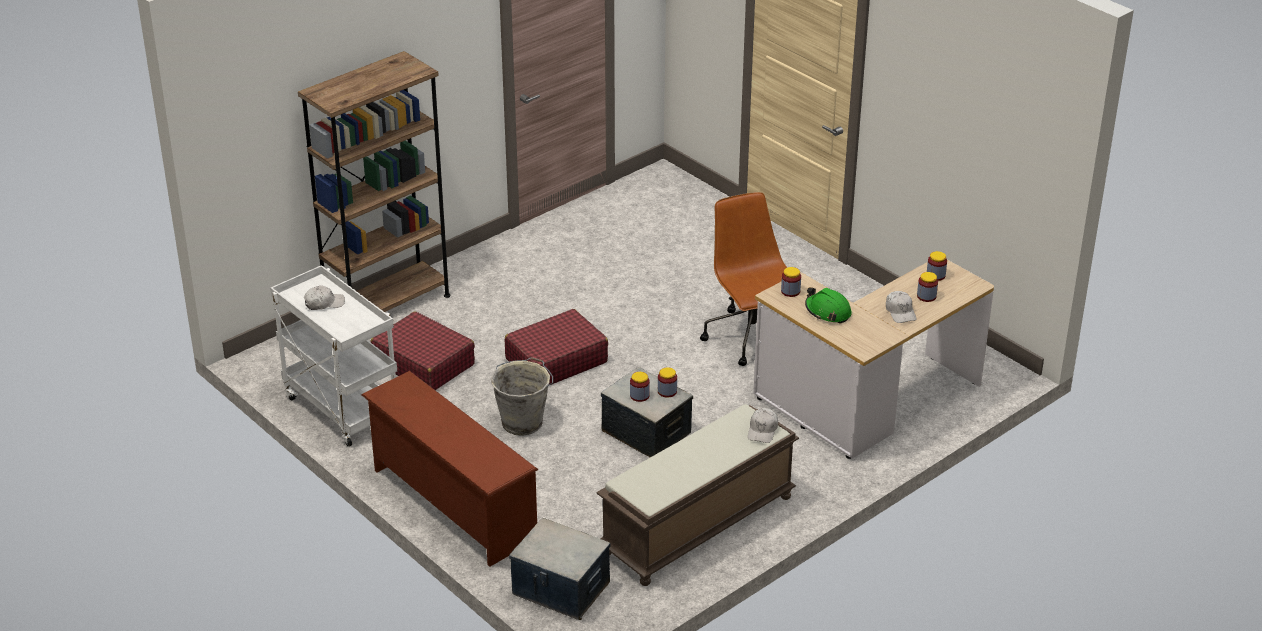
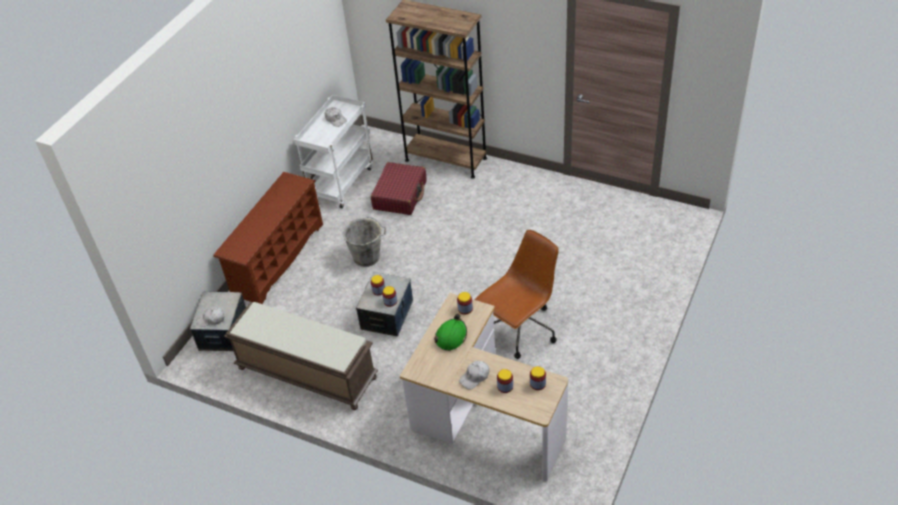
camera: 70 degrees right, 10 degrees up
red suitcase [505,309,608,385] -> none
white cap [748,408,778,443] -> white cap moved to [197,307,224,327]

